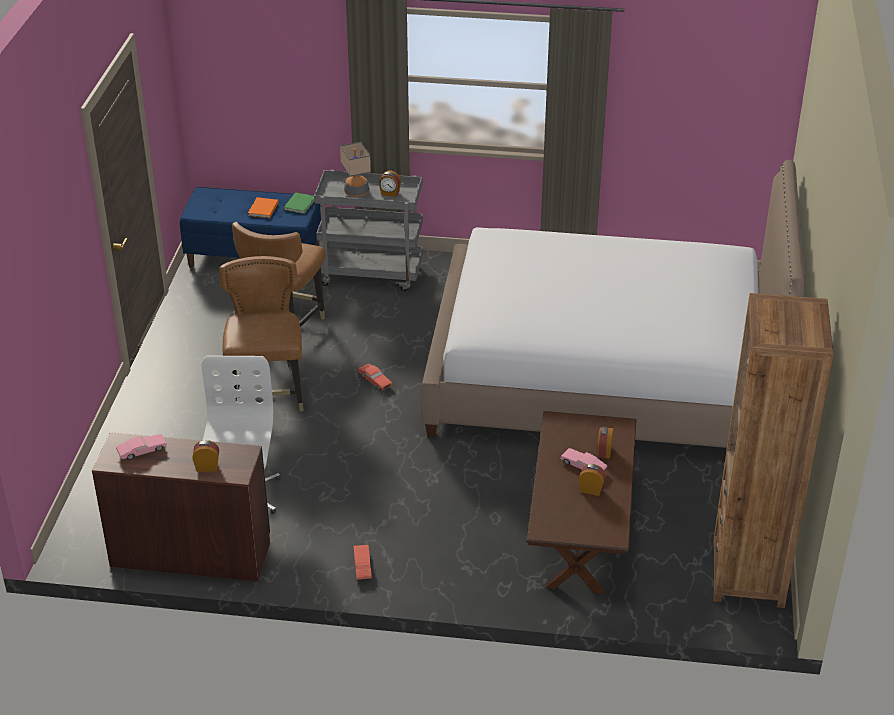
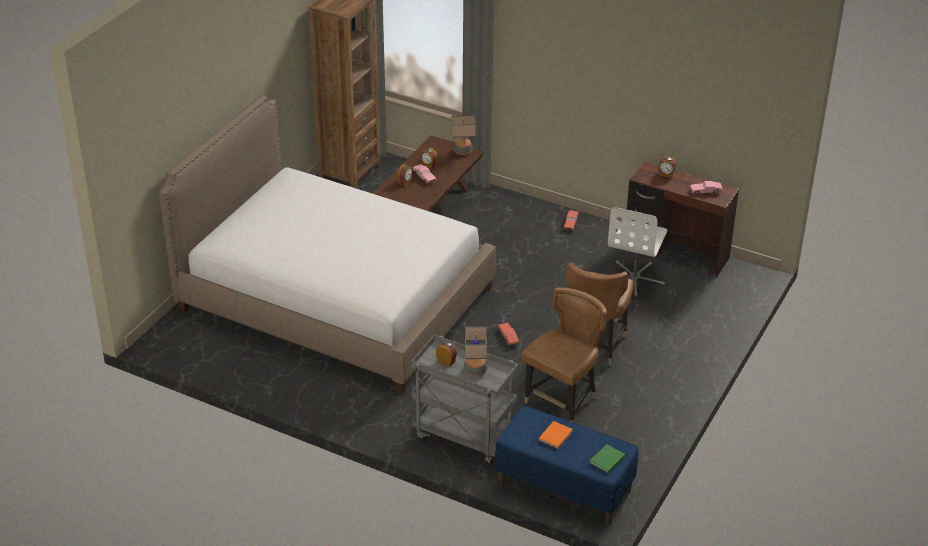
camera: 160 degrees left, 0 degrees up
green book [284,192,314,214] -> green book moved to [590,444,625,473]
none -> table lamp [451,115,475,155]

